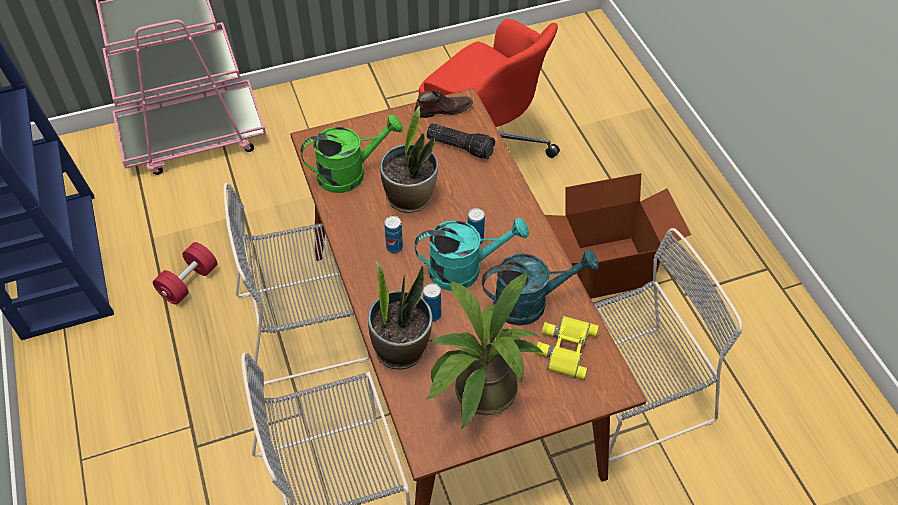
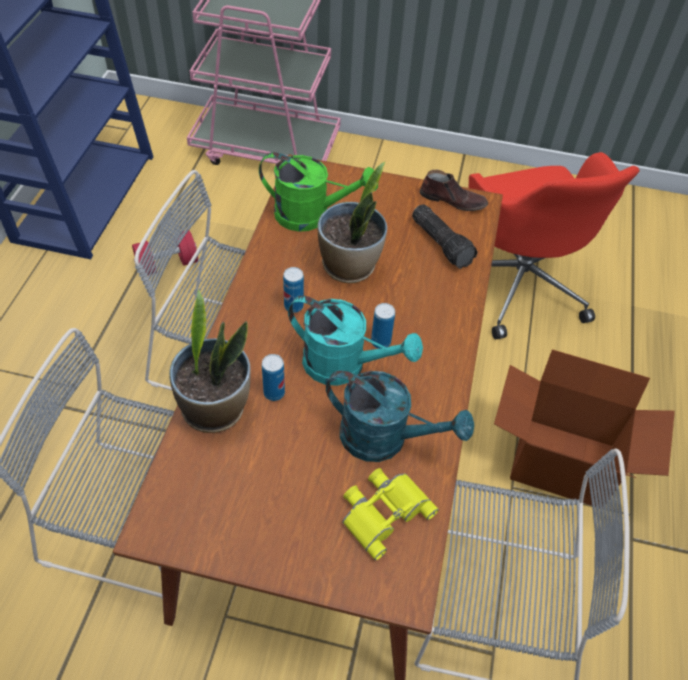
camera: 30 degrees right, 0 degrees up
potted plant [426,273,543,429] -> none

